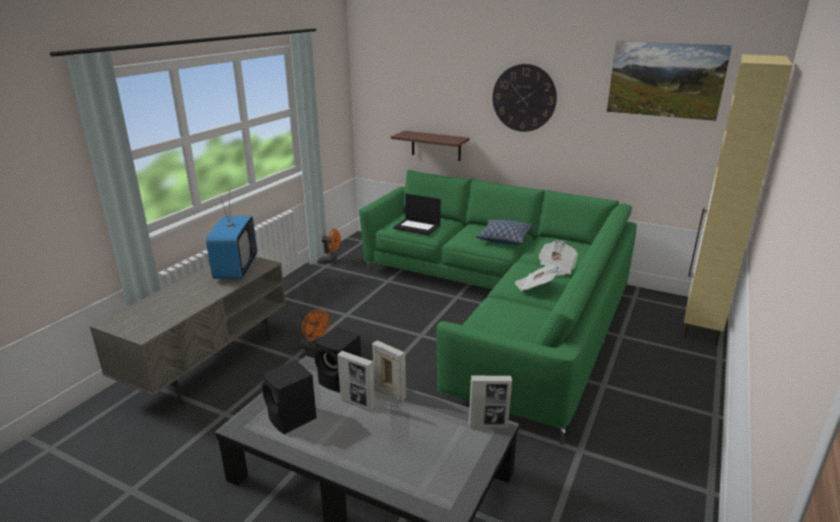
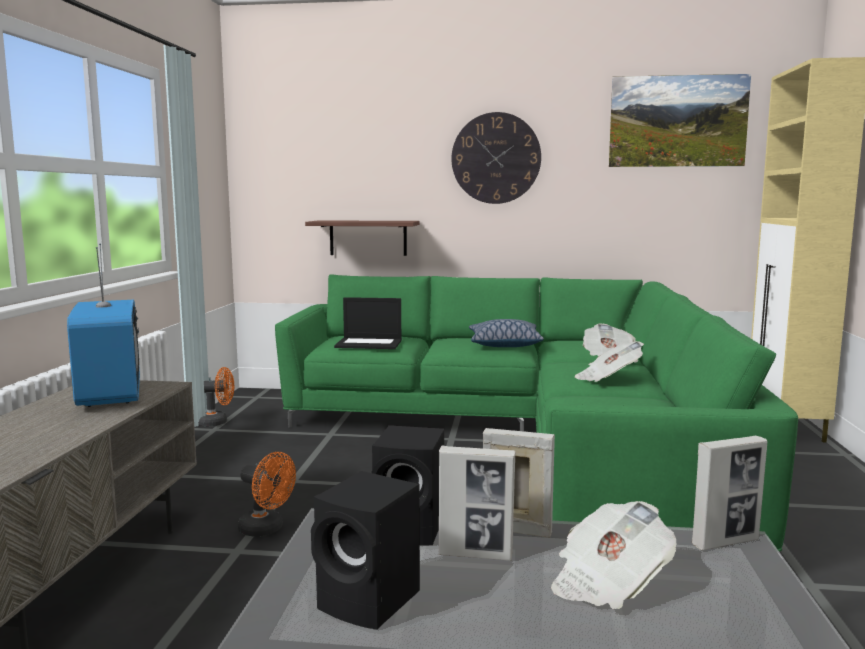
camera: 20 degrees left, 15 degrees down
none -> newspaper [551,501,676,609]

